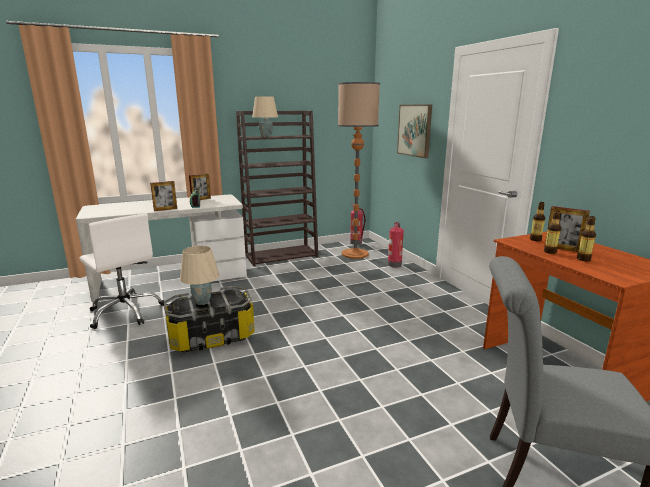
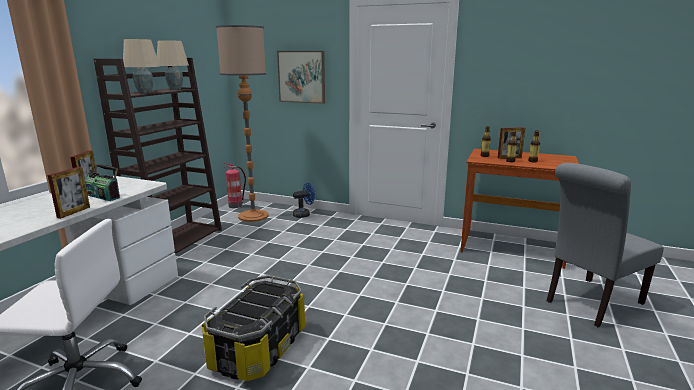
camera: 45 degrees left, 0 degrees up
beige table lamp [180,246,219,305] -> beige table lamp moved to [157,40,189,89]
fire extinguisher [388,222,404,267] -> blue fan [293,182,315,218]

